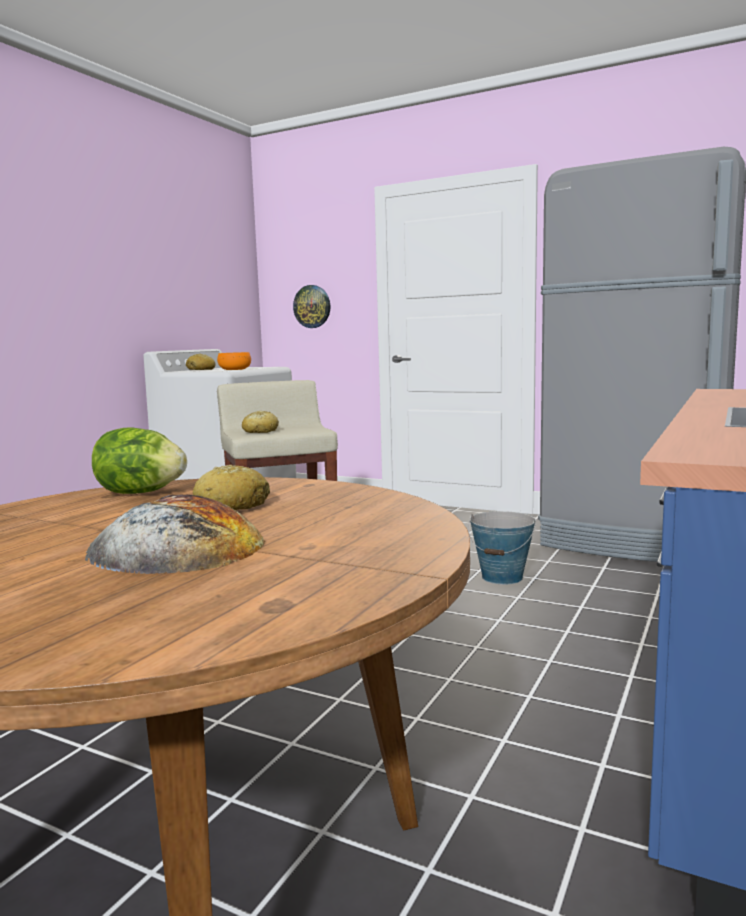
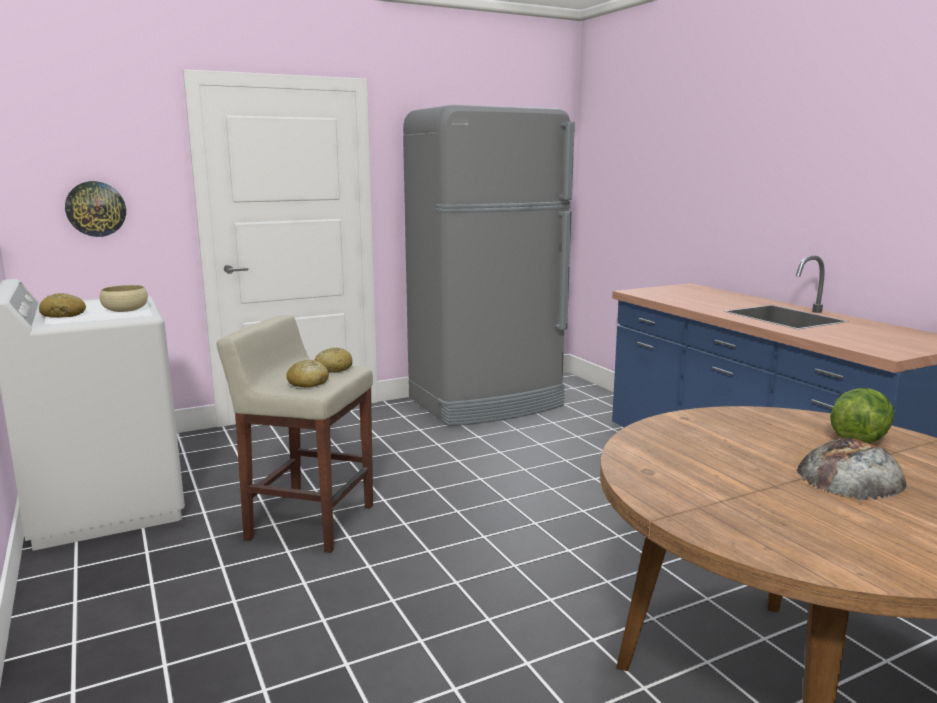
camera: 55 degrees left, 5 degrees up
lettuce [92,427,187,494] -> lettuce moved to [830,388,894,443]
bread [193,465,270,510] -> bread moved to [314,348,353,373]
orange bowl [217,352,251,370] -> beige bowl [100,285,148,312]
bucket [468,511,536,584] -> none

